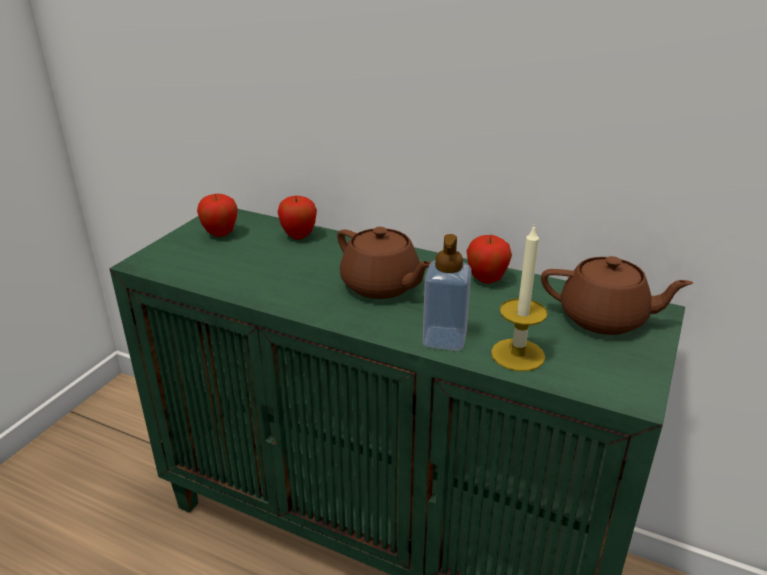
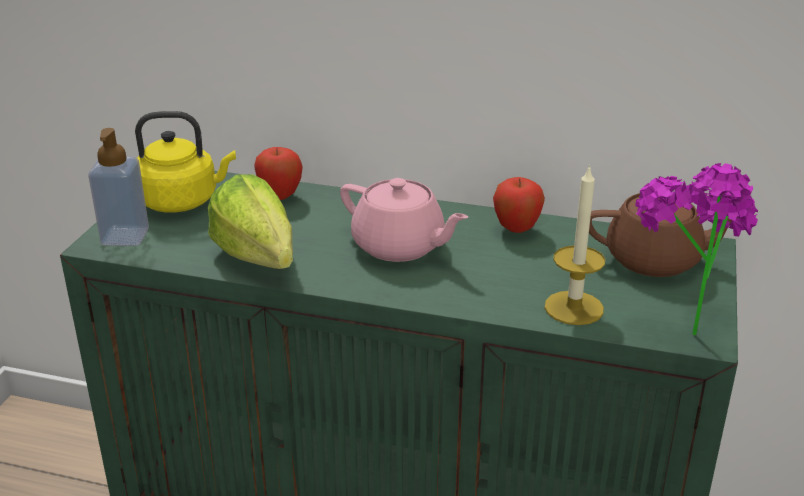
camera: 10 degrees left, 0 degrees up
apple [197,194,238,237] -> yellow kettle [135,111,236,213]
brown teapot [337,227,431,299] -> pink teapot [340,178,468,262]
soap dispenser [423,234,471,351] -> soap dispenser moved to [88,128,149,246]
none -> lettuce [208,174,293,269]
none -> potted plant [635,163,758,336]

